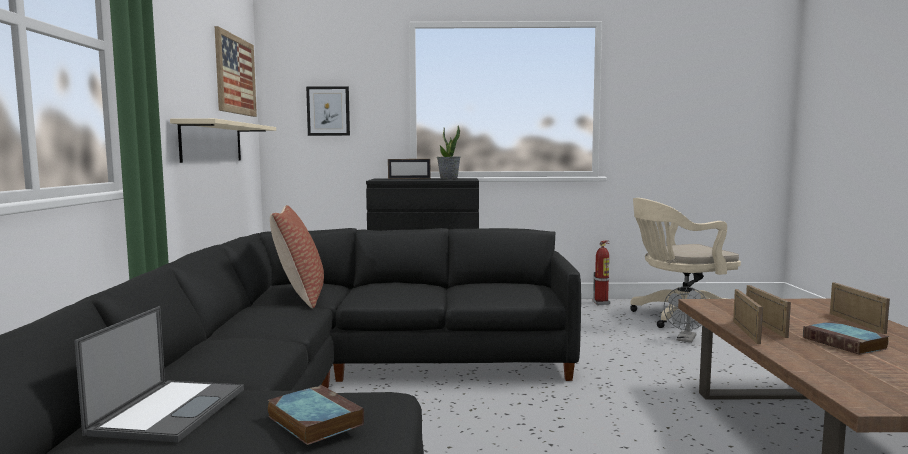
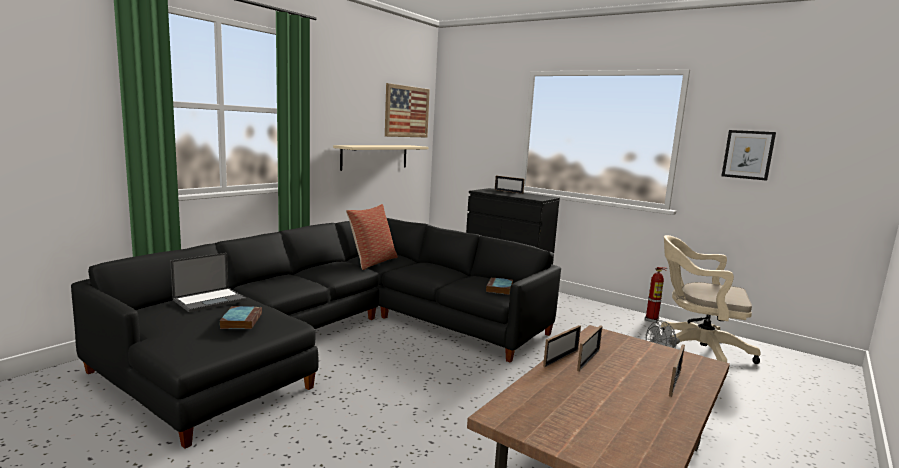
camera: 35 degrees right, 5 degrees up
picture [306,86,350,136] -> picture moved to [722,130,776,181]
potted plant [437,125,460,179] -> none
book [803,321,890,355] -> book moved to [486,277,513,295]

